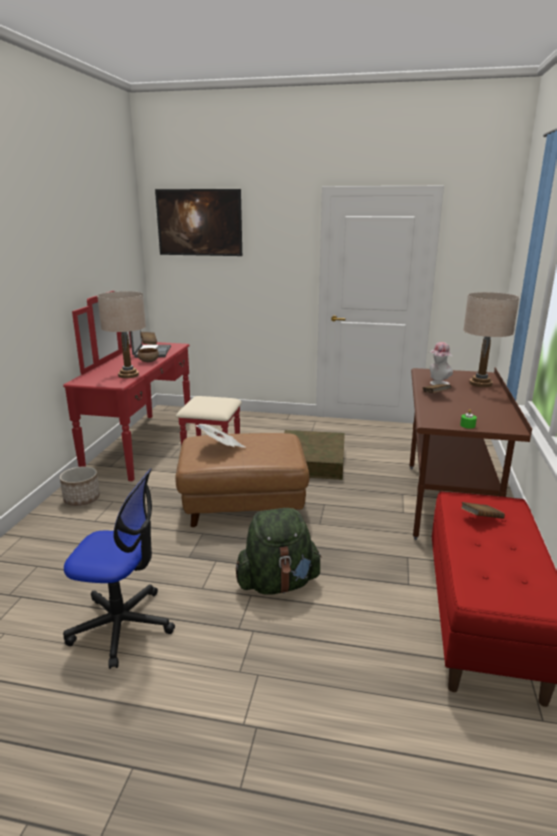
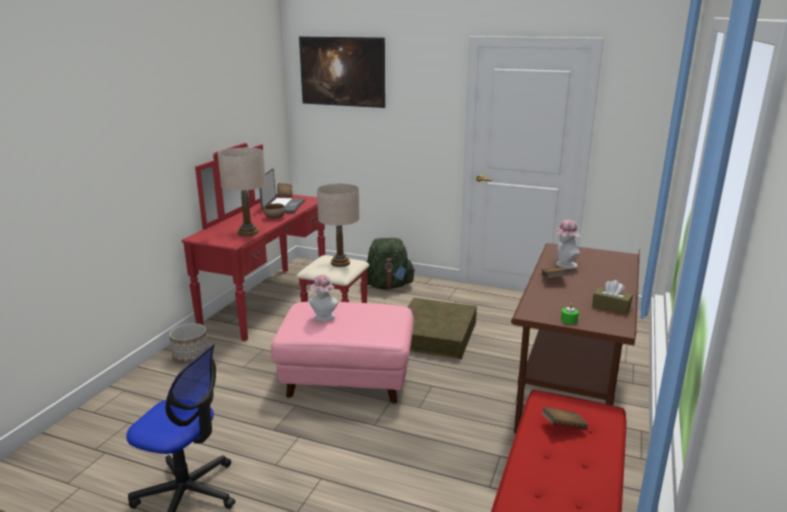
camera: 10 degrees right, 0 degrees up
brown ottoman [175,433,309,527] -> pink ottoman [271,302,414,404]
newspaper [195,424,246,448] -> hat [309,275,338,321]
green backpack [236,508,322,595] -> green backpack moved to [366,238,415,289]
beige table lamp [463,292,519,387] -> beige table lamp moved to [317,183,360,267]
none -> brown tissue box [592,280,633,314]

